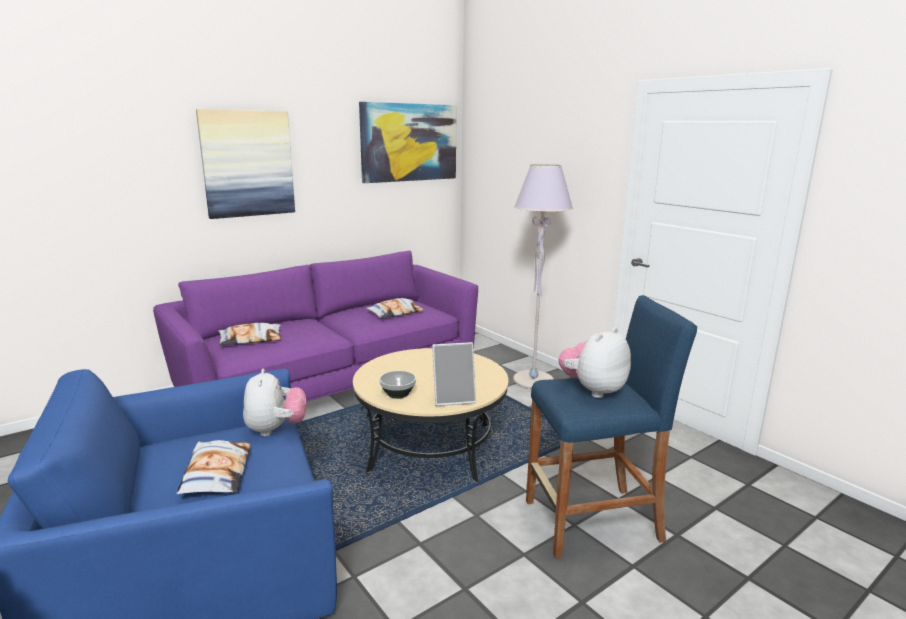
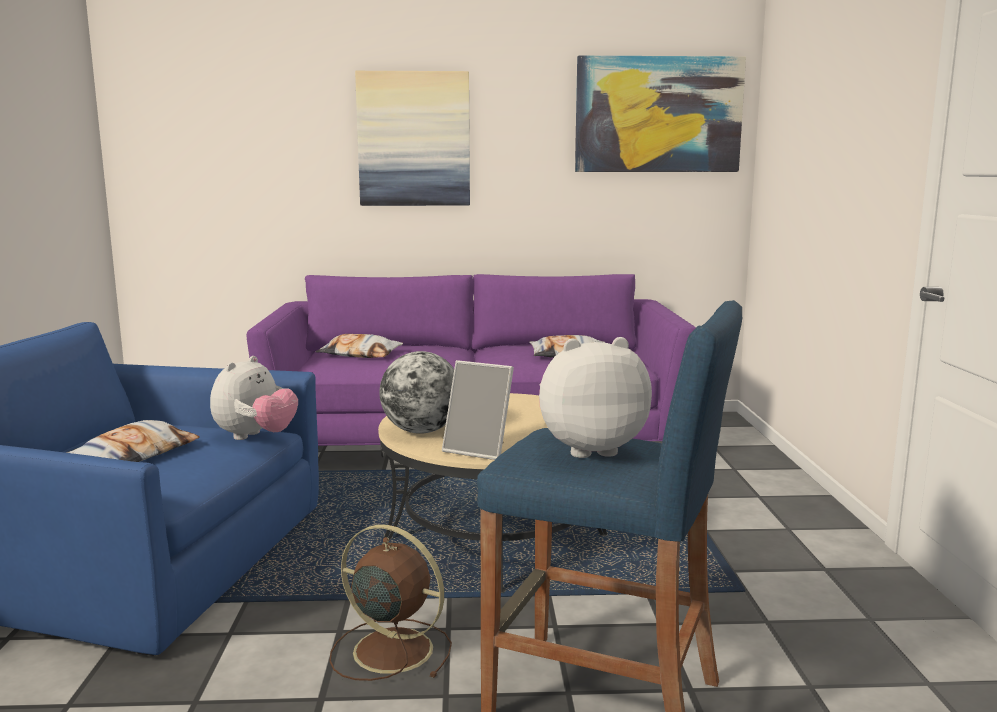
camera: 35 degrees right, 5 degrees down
bowl [379,371,416,399] -> globe [379,351,454,434]
grey floor lamp [513,164,573,389] -> none
none -> brown fan [330,525,452,681]

